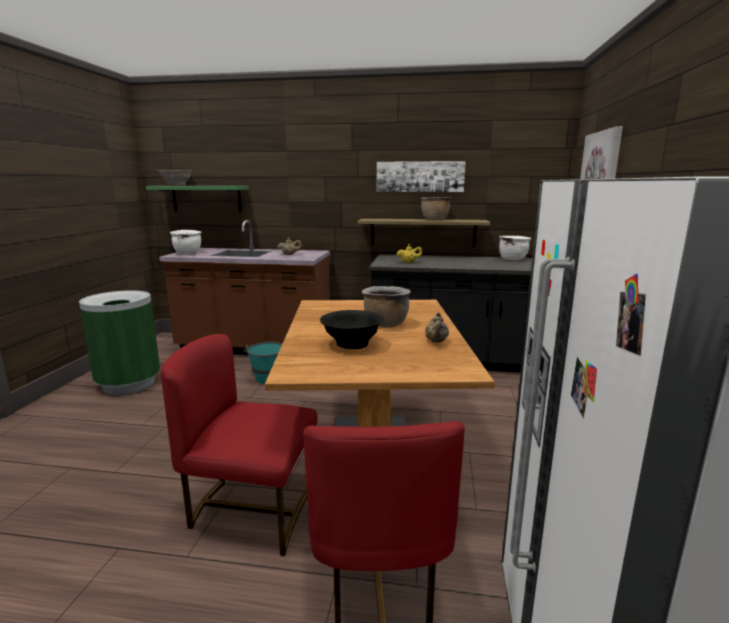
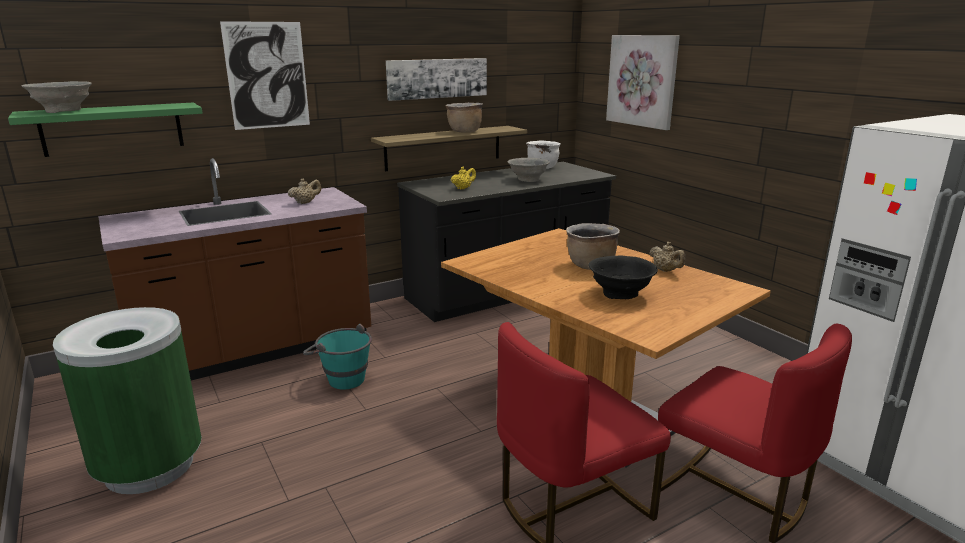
camera: 40 degrees left, 5 degrees up
white cooking pot [170,230,201,254] -> none
none -> picture [220,21,310,130]
none -> grey bowl [508,158,550,182]

